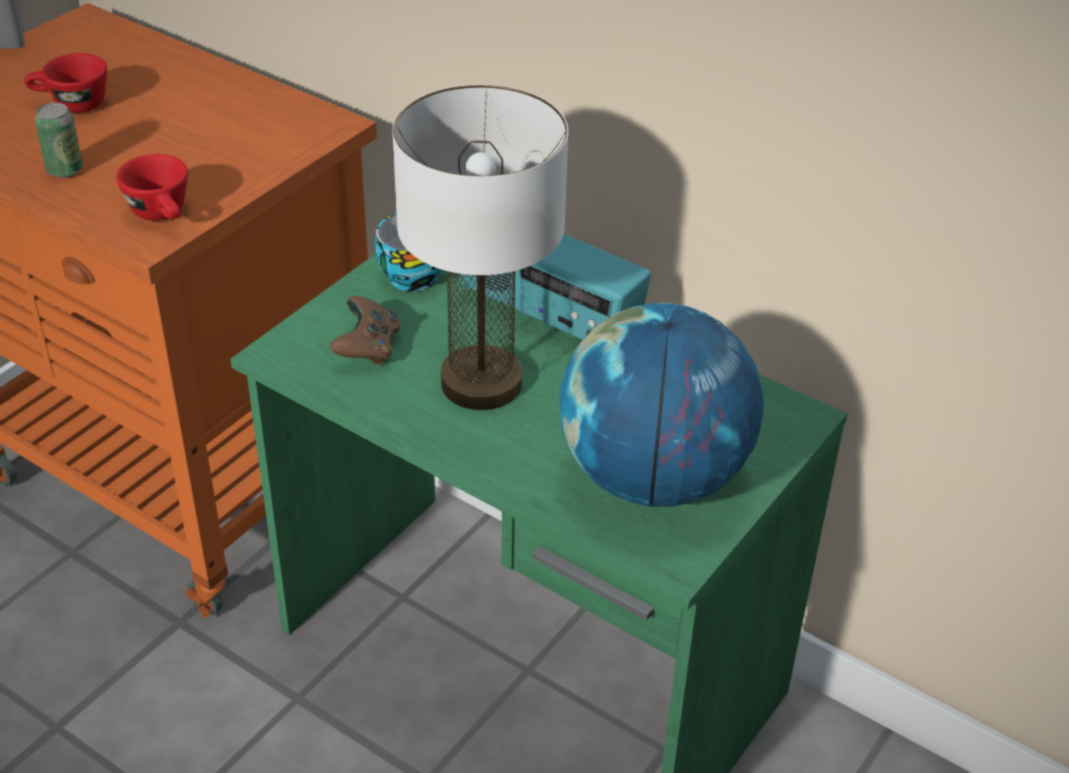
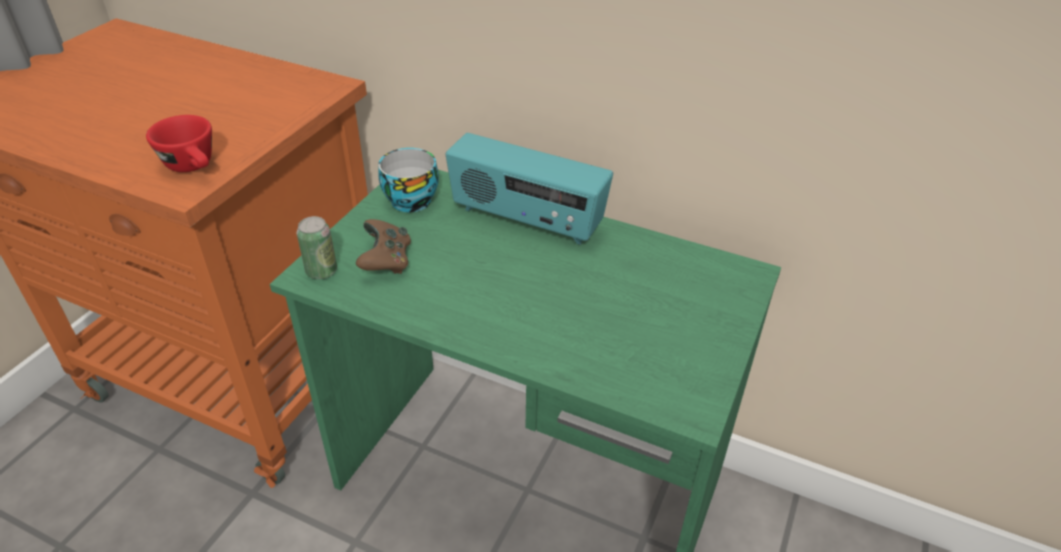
camera: 10 degrees left, 0 degrees up
red cup [24,53,107,113] -> none
can [35,103,83,178] -> can moved to [297,216,337,279]
table lamp [393,84,568,410] -> none
globe [559,303,764,507] -> none

